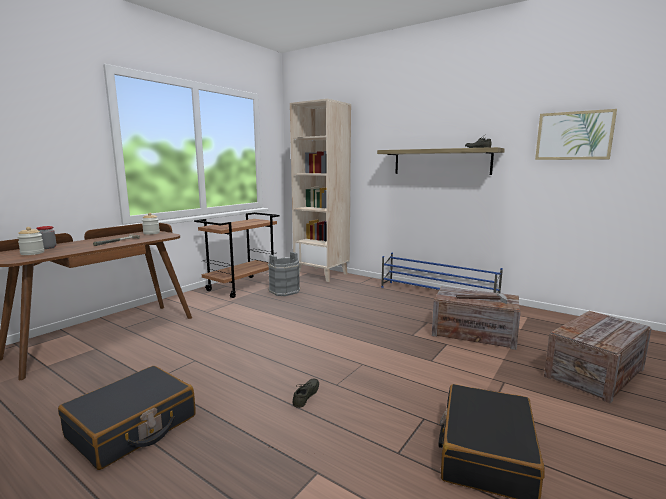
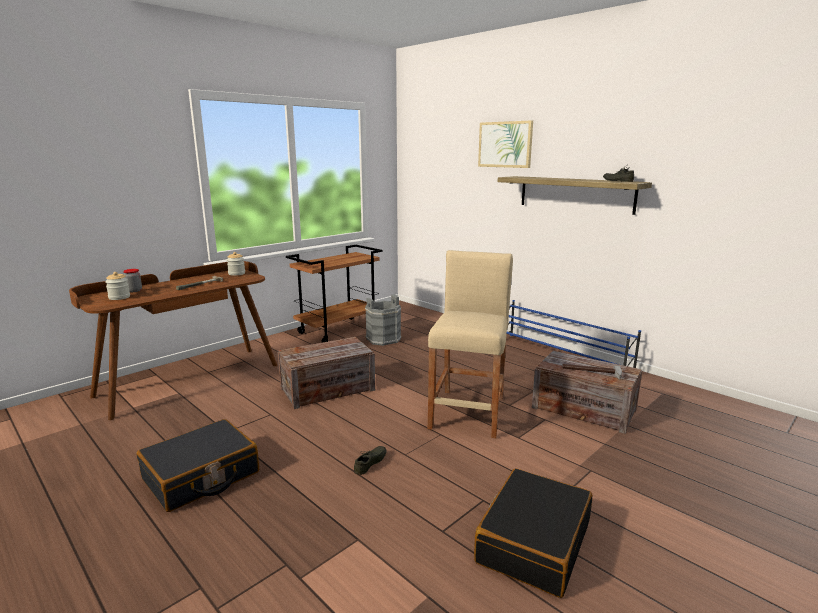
camera: 10 degrees right, 5 degrees up
beige bookcase [290,99,351,282] -> none
picture [535,109,617,160] -> picture moved to [478,120,533,168]
crate [544,311,652,403] -> crate moved to [278,337,375,409]
none -> beige stool [428,250,513,439]

